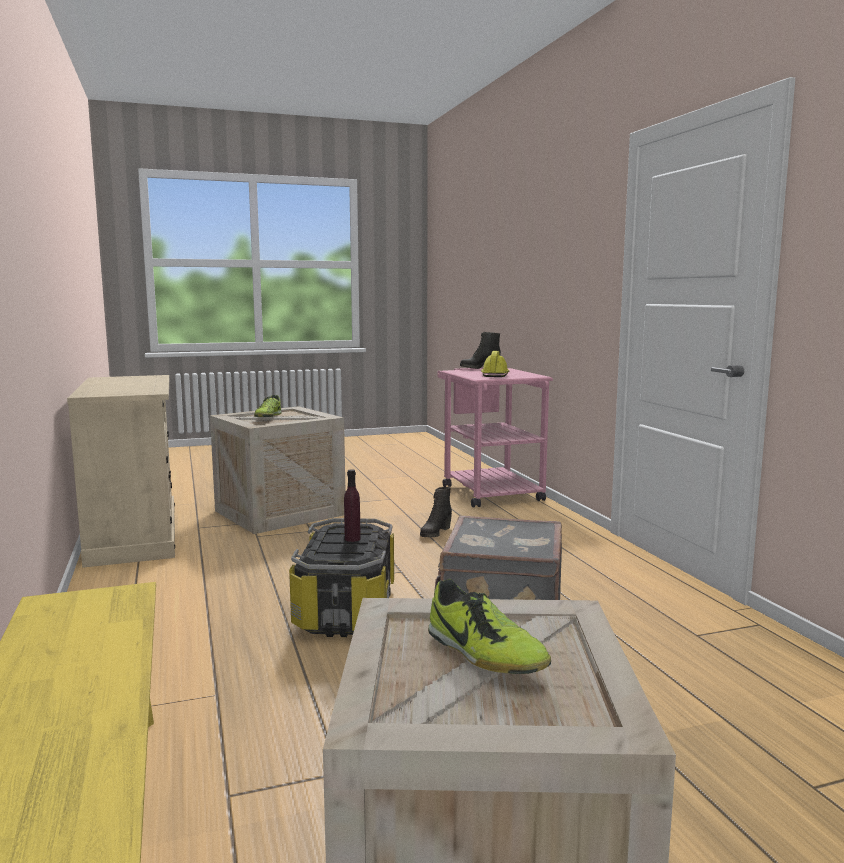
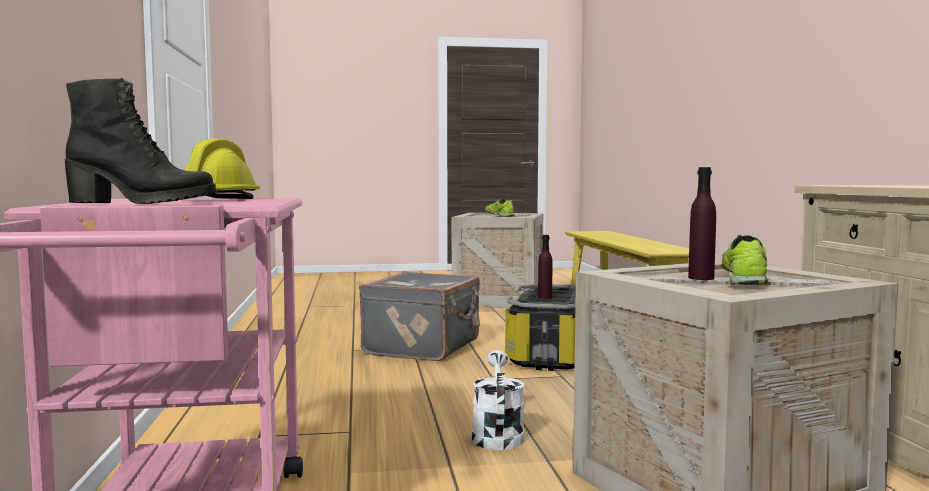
camera: 170 degrees left, 5 degrees down
black boot [420,487,452,537] -> none
none -> white watering can [472,350,525,450]
none -> purple bottle [688,167,716,280]

